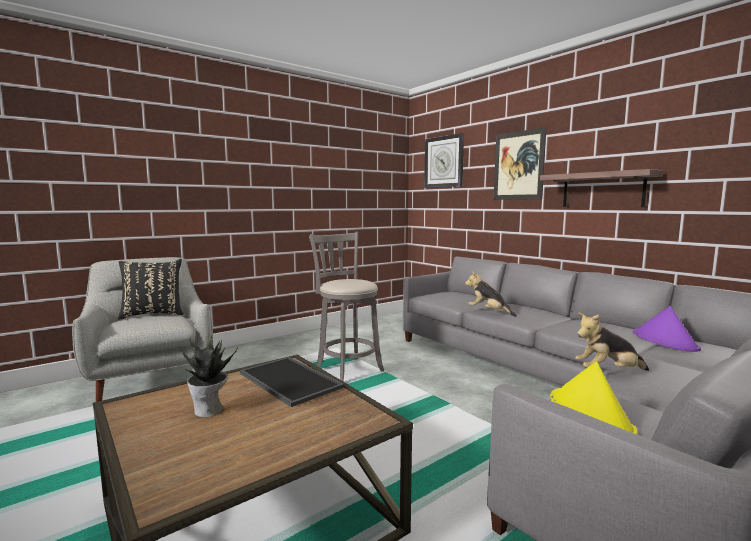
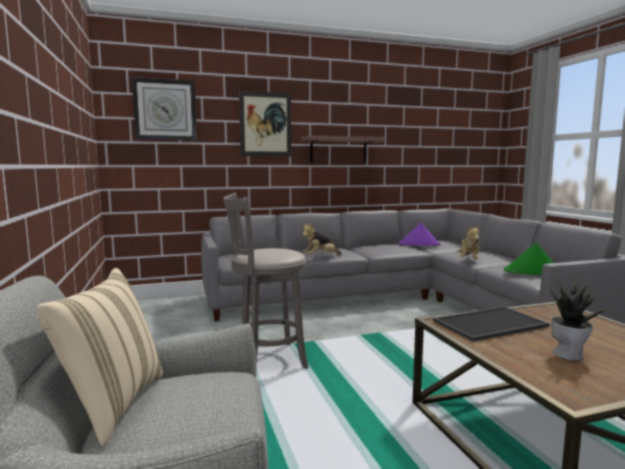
camera: 70 degrees left, 0 degrees up
black pillow [118,259,183,319] -> beige pillow [37,268,163,447]
yellow hat [550,361,637,434] -> green hat [504,242,554,275]

